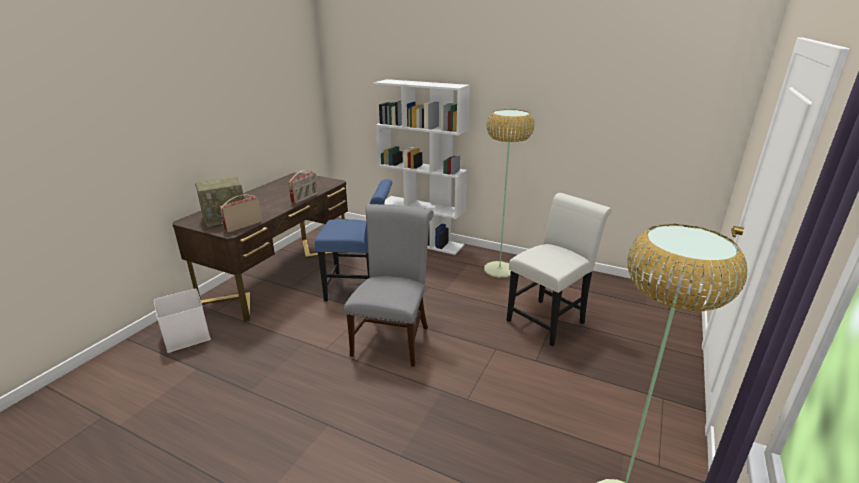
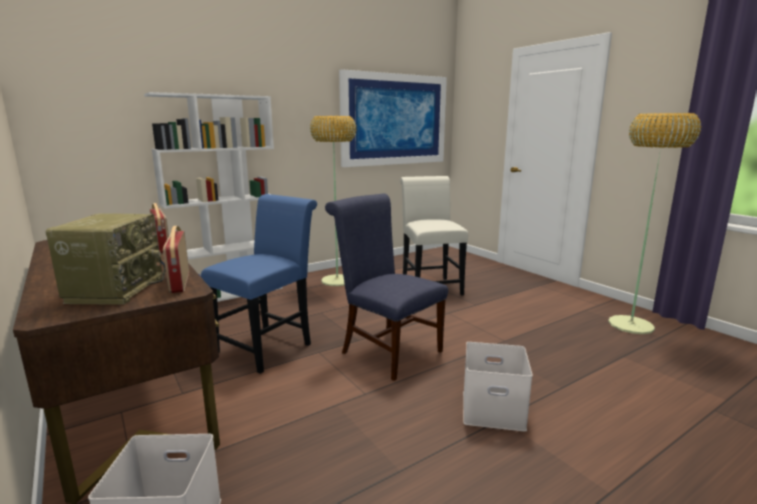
camera: 60 degrees left, 10 degrees down
grey chair [344,204,434,367] -> blue chair [325,193,448,381]
none -> picture [339,69,447,167]
none -> white storage box [463,342,533,432]

